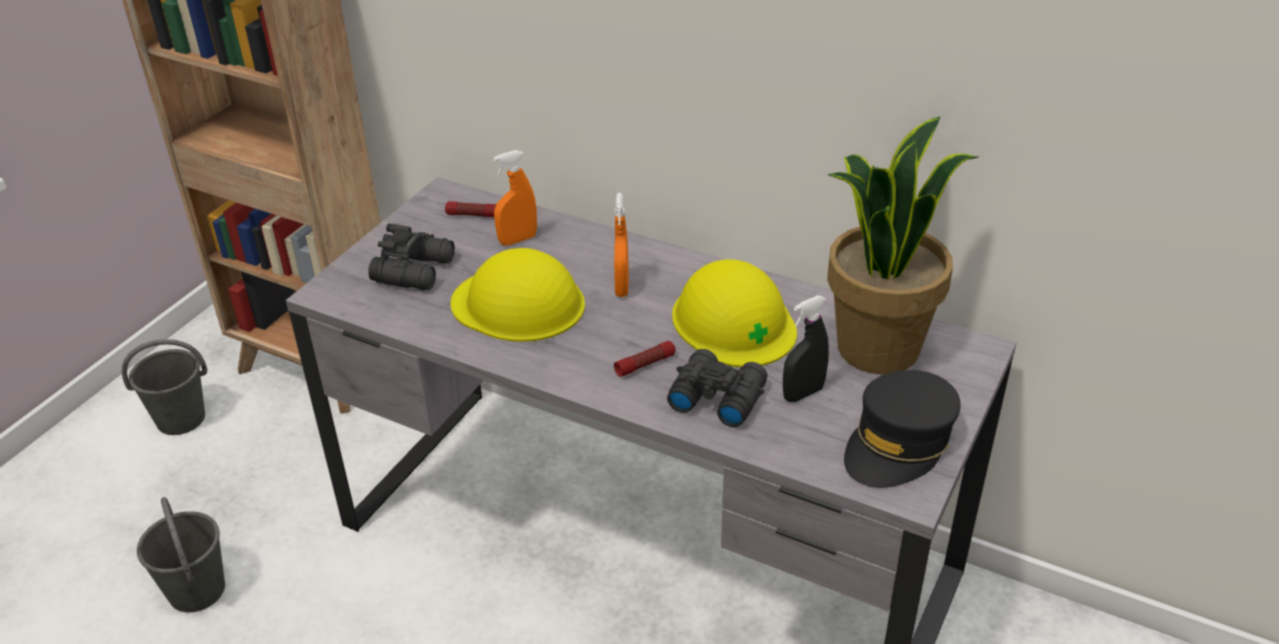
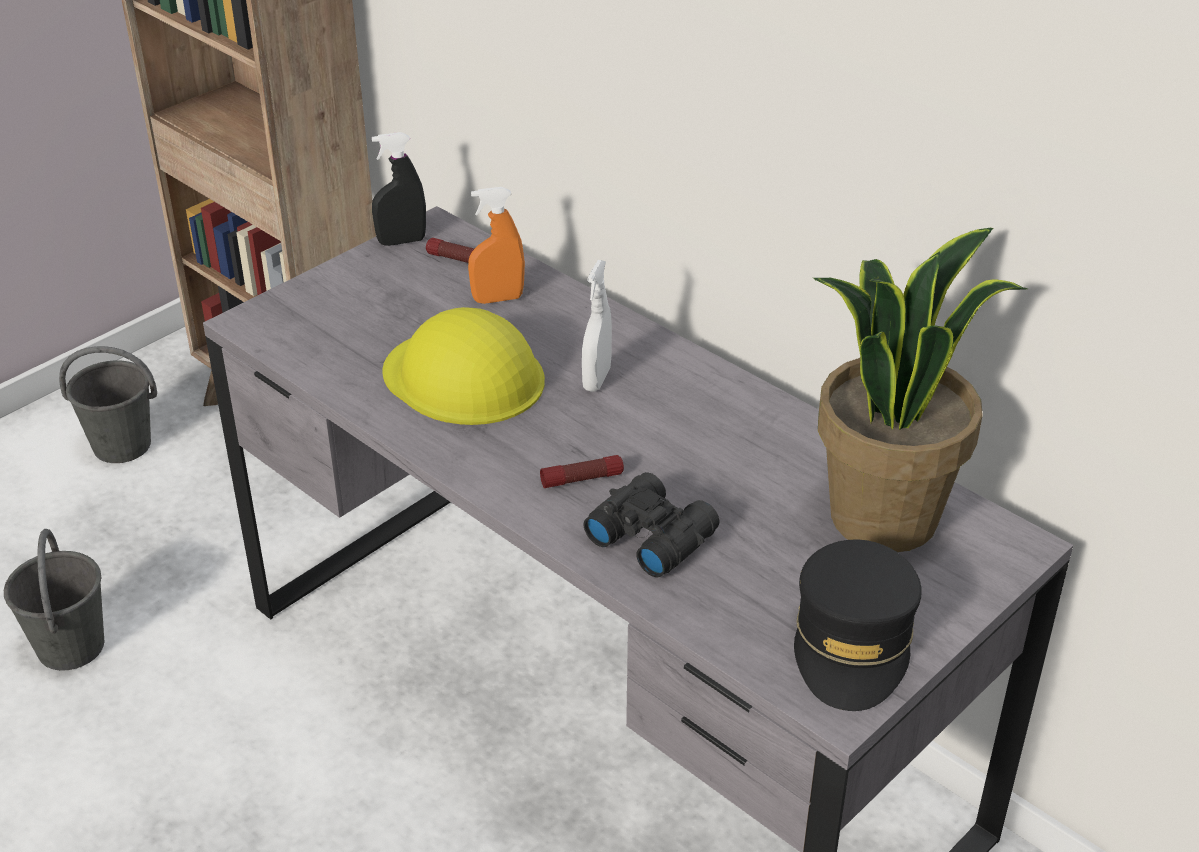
camera: 15 degrees right, 0 degrees up
black binoculars [368,224,455,290] -> none
orange spray bottle [614,193,629,297] -> white spray bottle [582,260,612,391]
yellow hard hat [672,259,797,367] -> none
black spray bottle [783,295,829,402] -> black spray bottle moved to [372,132,426,246]
black cap [844,370,961,488] -> black cap turned 45 degrees counterclockwise [794,540,922,711]

